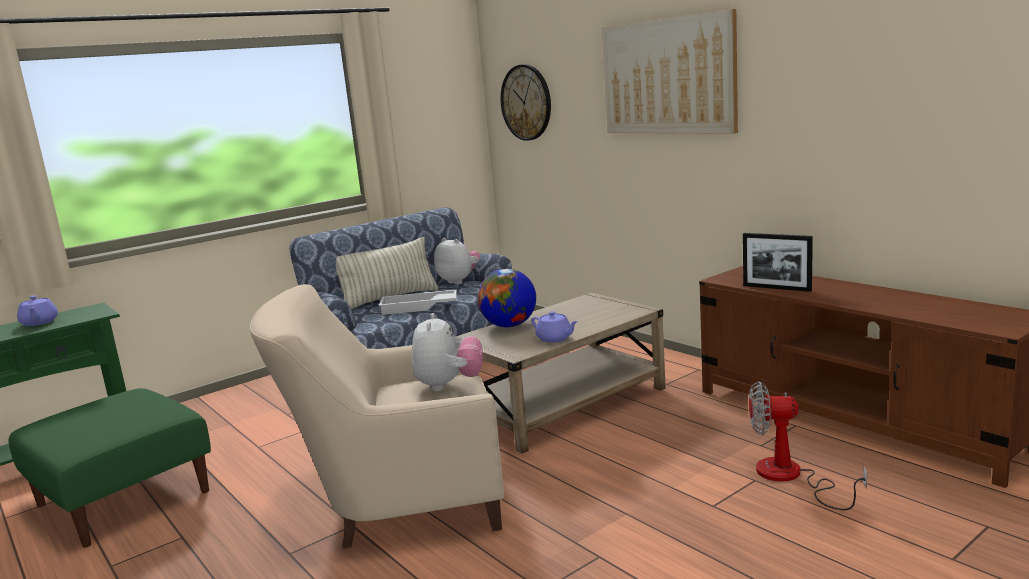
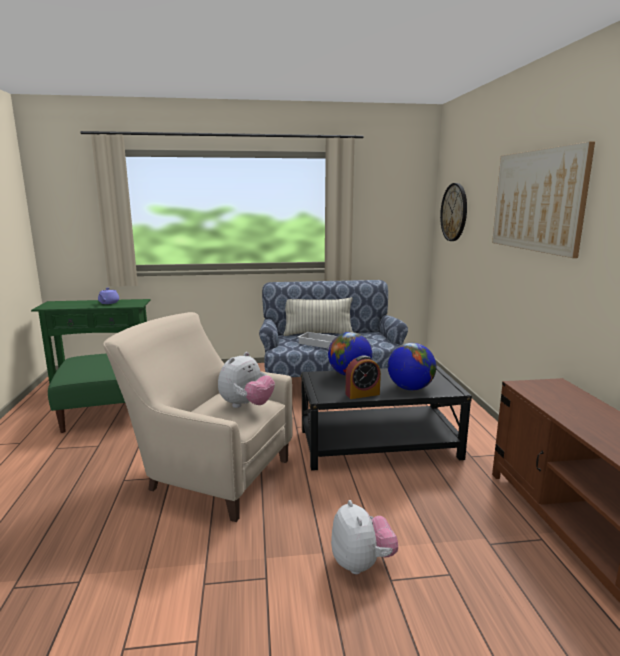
camera: 30 degrees right, 0 degrees up
plush toy [434,238,480,285] -> plush toy moved to [331,500,398,574]
beige coffee table [457,293,666,453] -> black coffee table [301,366,472,471]
purple teapot [531,311,578,343] -> alarm clock [345,355,381,399]
picture frame [743,233,813,292] -> none
fan [749,381,867,510] -> none
none -> globe [388,343,436,391]

